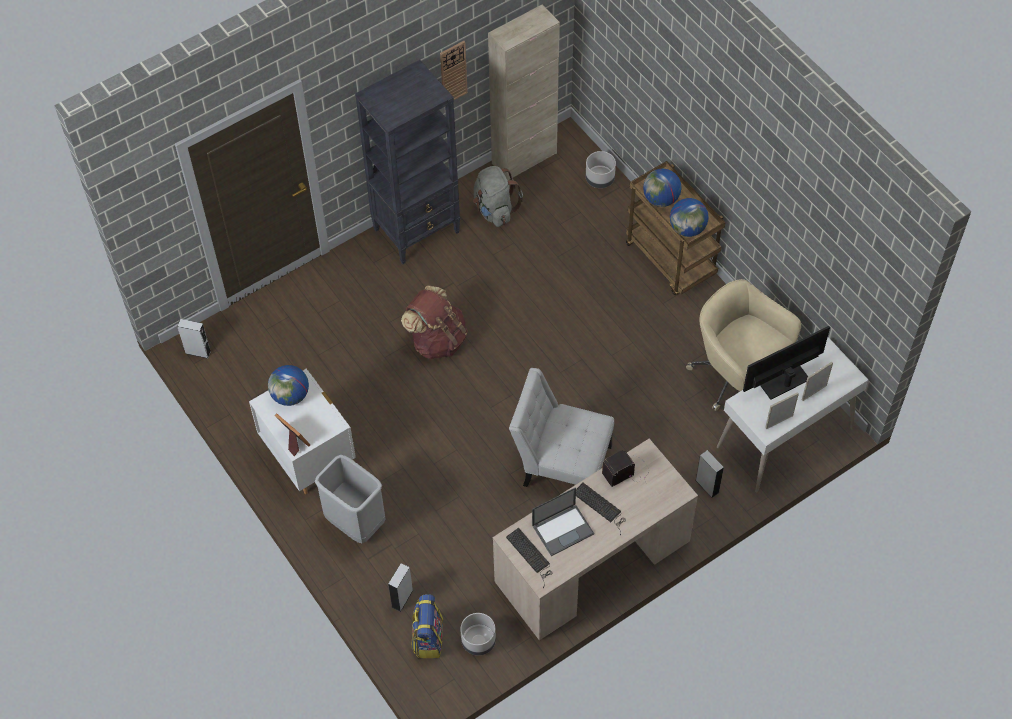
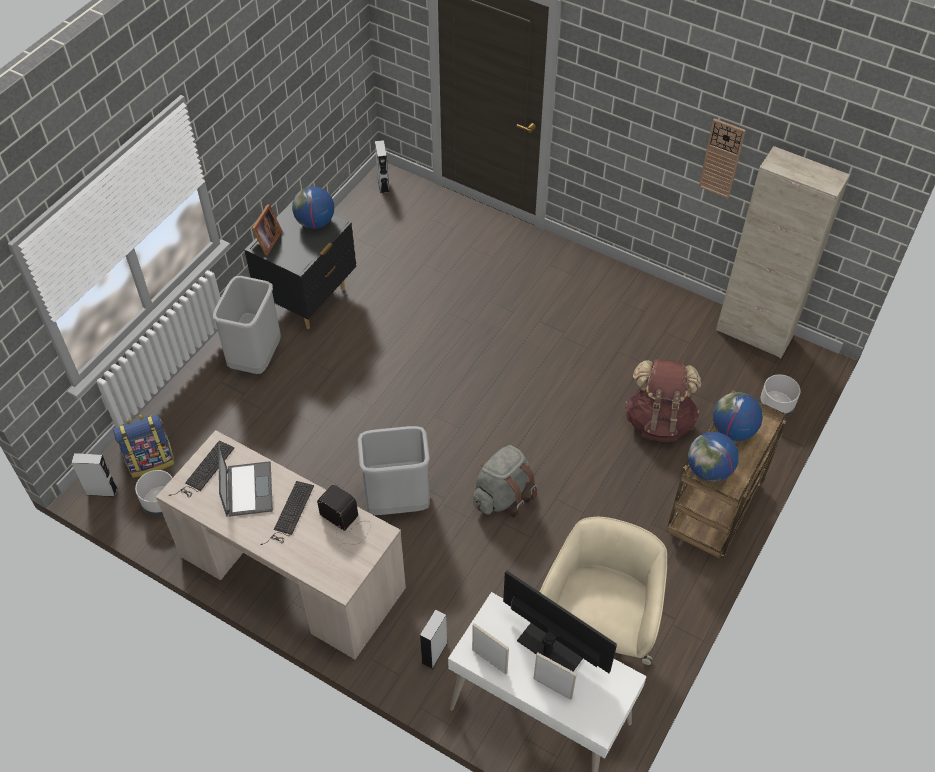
camera: 65 degrees right, 5 degrees down
white nightstand [249,368,356,494] -> black nightstand [244,201,356,329]
black bookcase [355,60,460,264] -> none
grey speaker [388,563,413,612] -> grey speaker moved to [71,453,118,497]
brown backpack [401,285,468,360] -> brown backpack moved to [625,359,701,442]
grey backpack [473,166,523,227] -> grey backpack moved to [473,445,538,518]
white chair [509,368,614,487] -> grey trash can [357,426,430,515]
laptop [532,487,594,556] -> laptop turned 135 degrees counterclockwise [219,444,273,517]

